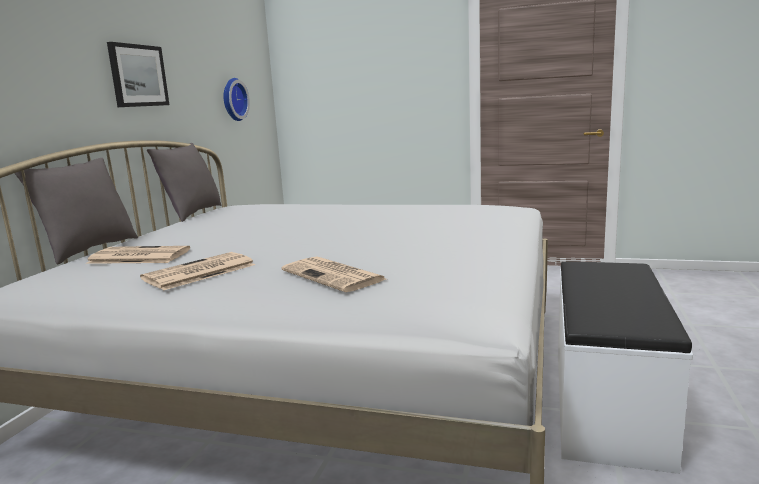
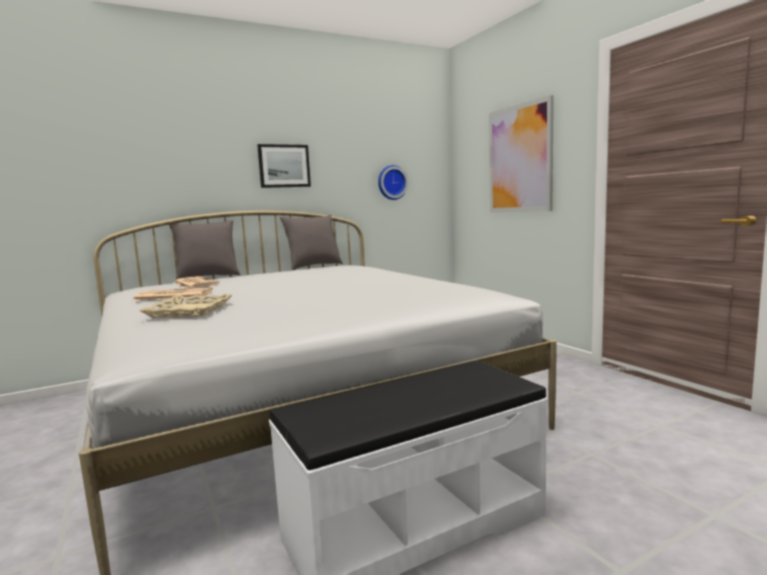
camera: 45 degrees right, 5 degrees down
newspaper [282,256,386,292] -> beige tray [139,294,232,318]
none -> picture [489,95,554,212]

